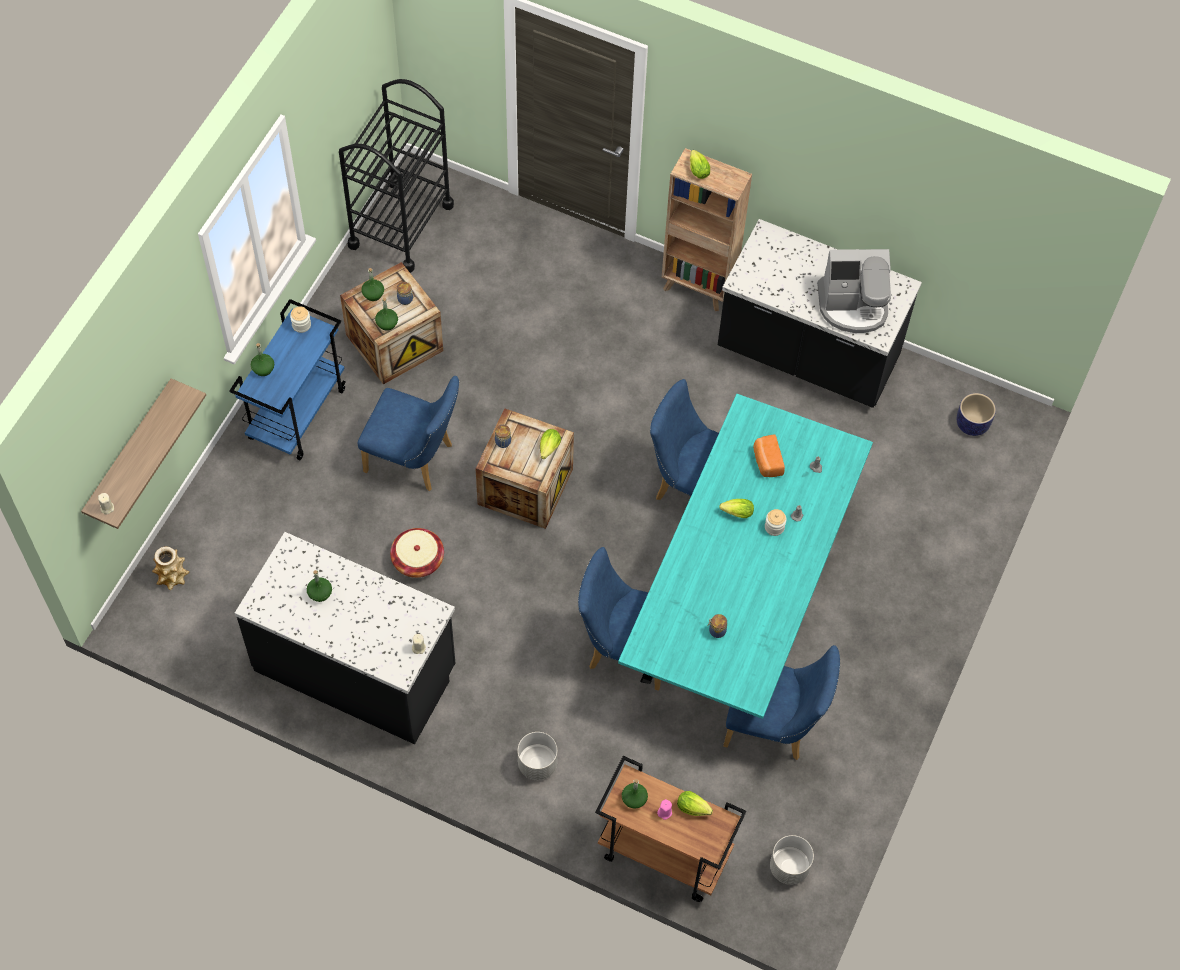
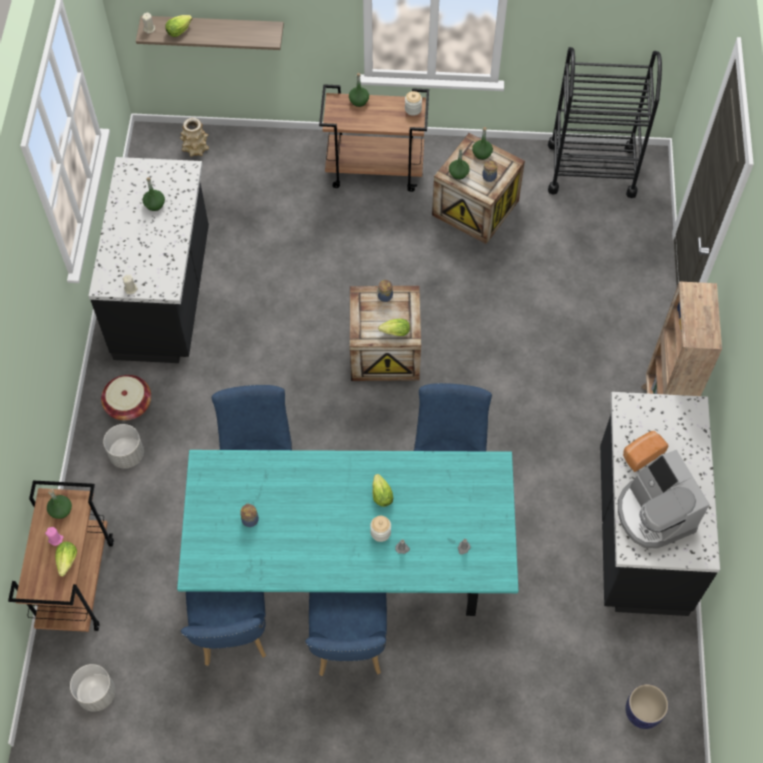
camera: 70 degrees right, 0 degrees up
blue cart [229,299,346,460] -> brown cart [319,84,429,192]
blue chair [357,376,459,491] -> blue chair moved to [305,592,387,676]
basket [390,528,444,578] -> basket moved to [101,375,151,421]
lettuce [690,150,710,179] -> lettuce moved to [165,15,192,37]
bread [753,434,785,477] -> bread moved to [623,431,668,472]

